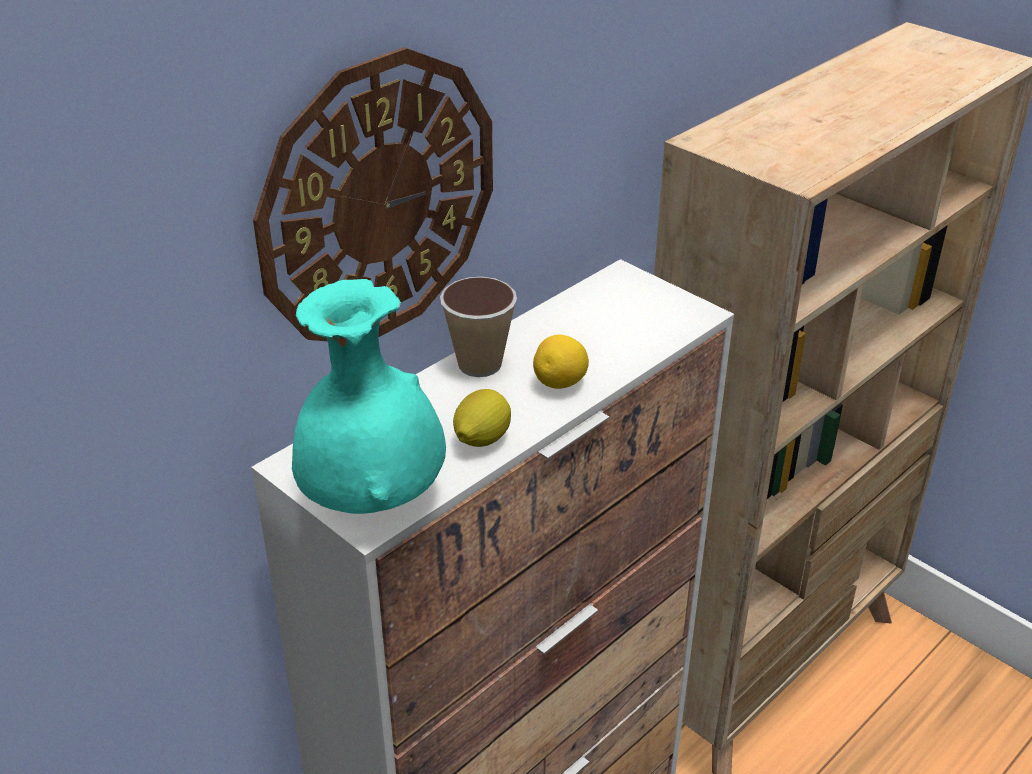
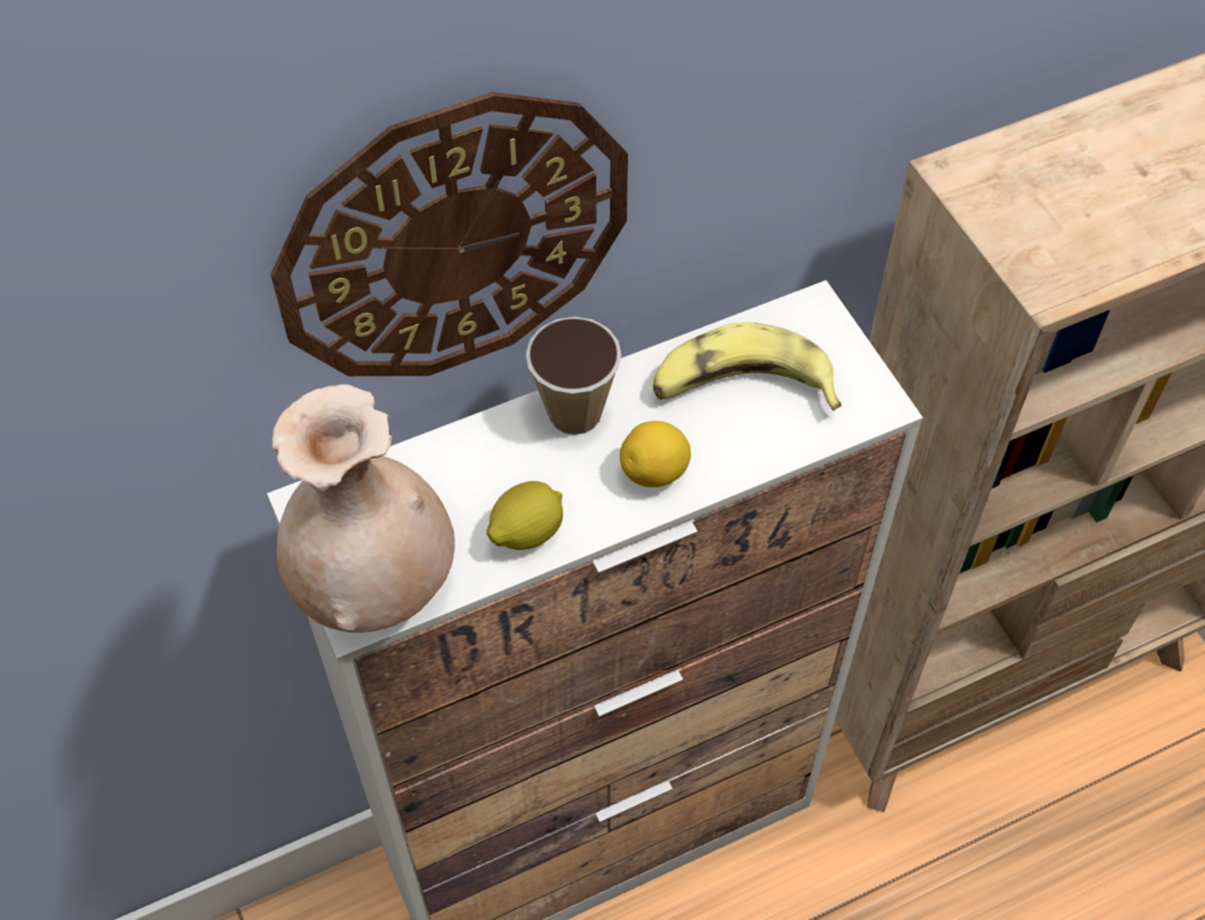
camera: 20 degrees right, 20 degrees up
turquoise vase [292,279,446,514] -> beige vase [272,384,455,633]
none -> banana [653,322,841,411]

